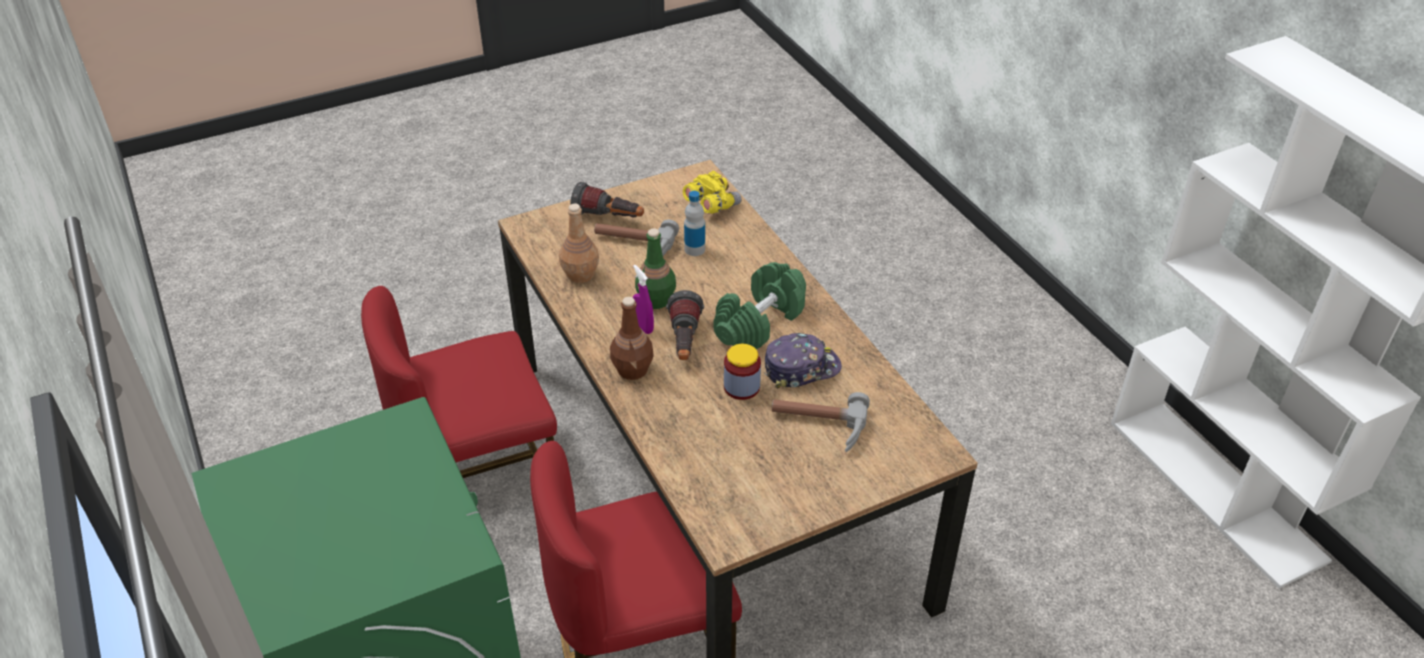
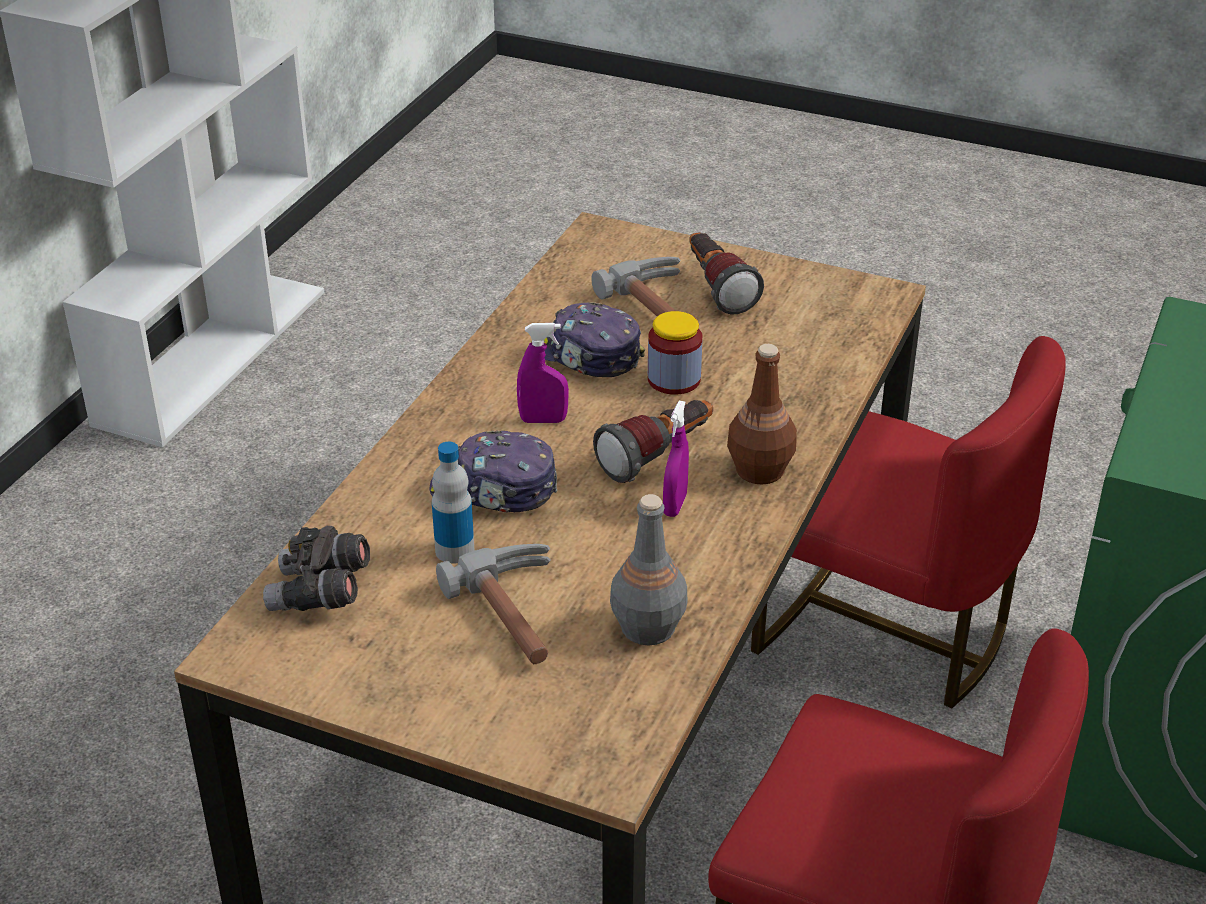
camera: 130 degrees left, 5 degrees down
brown bottle [559,203,599,283] -> grey bottle [610,494,687,646]
flashlight [570,182,644,218] -> flashlight moved to [689,232,764,315]
green bottle [635,228,676,309] -> none
yellow binoculars [683,170,742,214] -> grey binoculars [263,526,370,611]
green dumbbell [713,262,806,349] -> purple spray bottle [517,323,569,423]
none -> cap [430,430,557,513]

